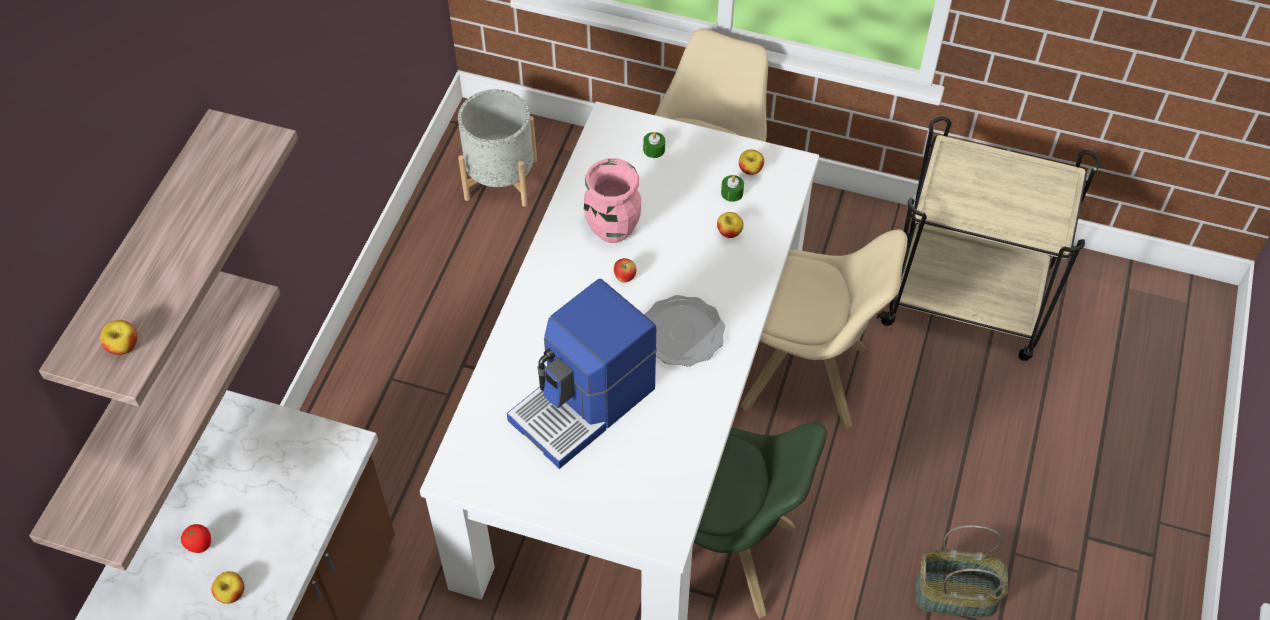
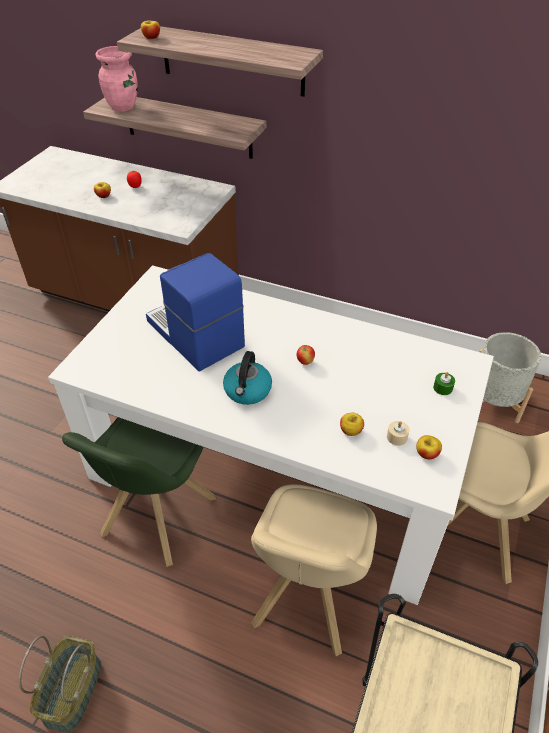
camera: 95 degrees right, 10 degrees down
pink vase [584,158,641,243] -> pink vase moved to [96,46,138,112]
plate [644,295,725,366] -> kettle [223,351,272,405]
green candle [721,175,744,202] -> beige candle [387,421,409,446]

